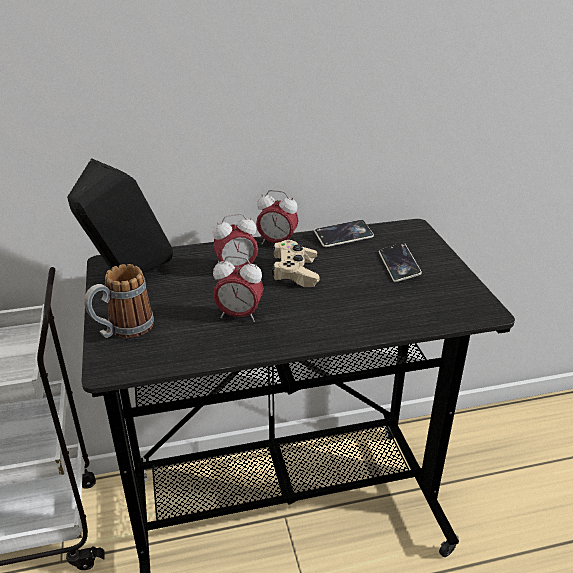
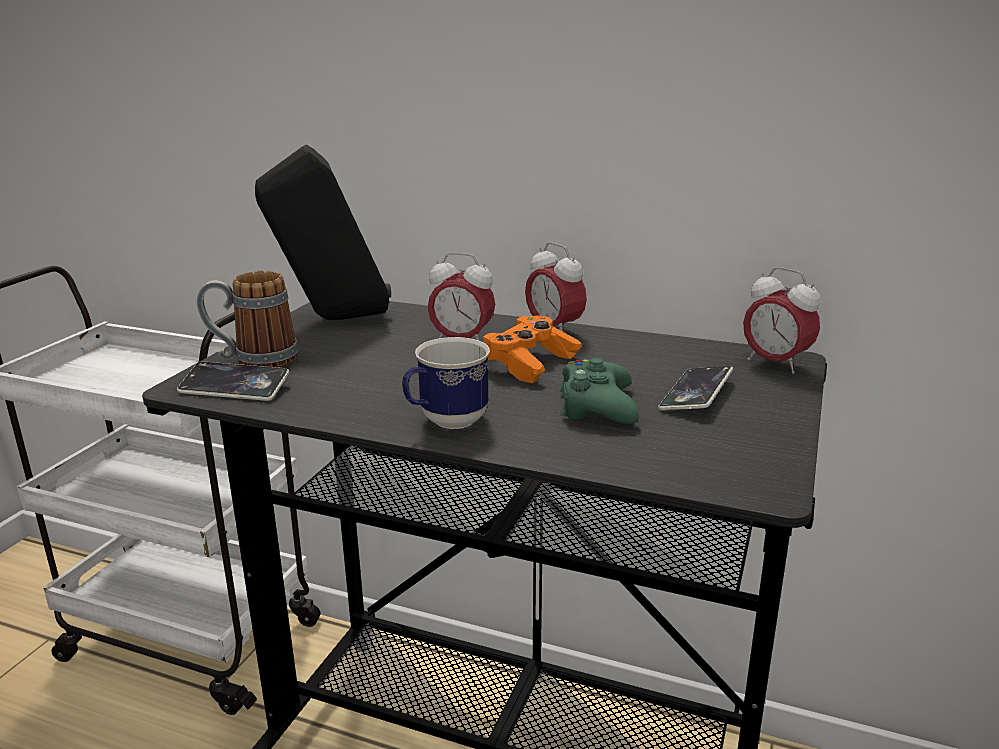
camera: 35 degrees right, 10 degrees down
alarm clock [213,256,264,322] -> alarm clock moved to [743,267,820,374]
beige game controller [272,240,320,287] -> orange game controller [481,315,581,383]
phone [314,220,374,247] -> phone moved to [177,362,289,401]
none -> mug [402,337,490,429]
none -> green game controller [560,358,639,424]

